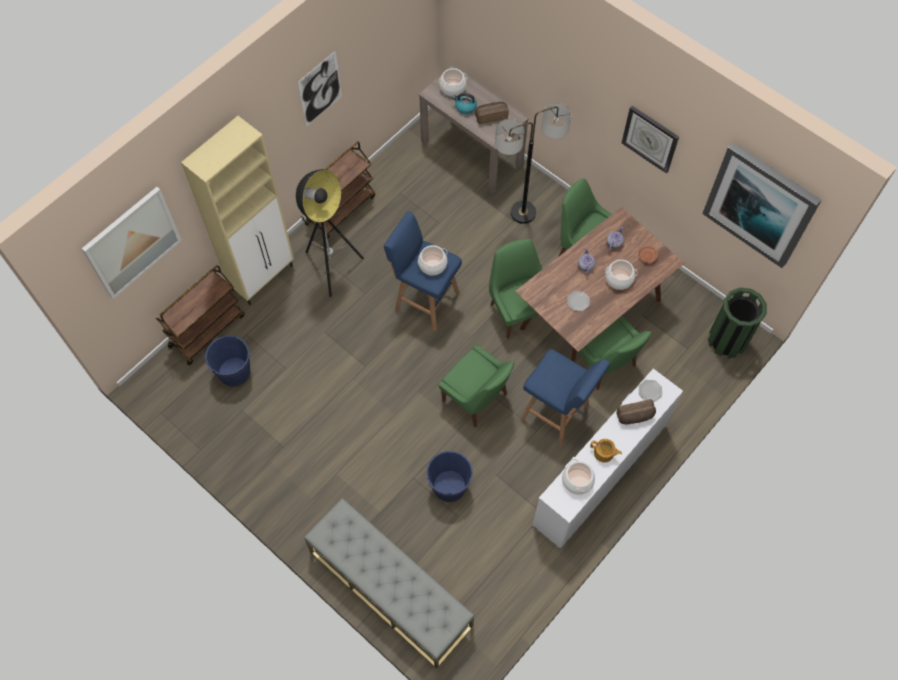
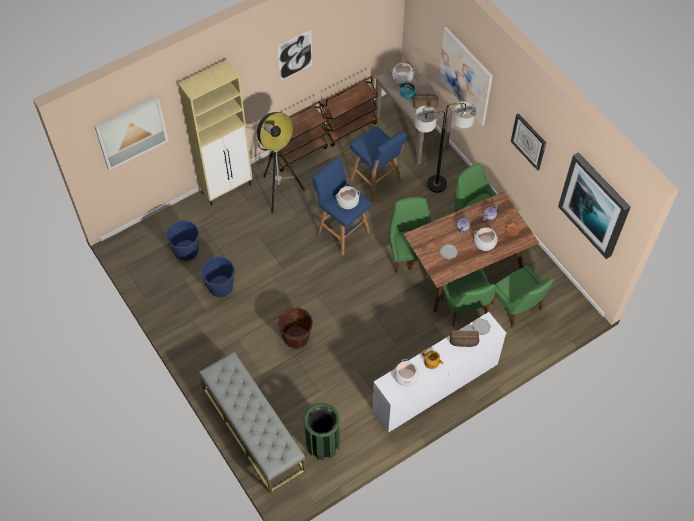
camera: 15 degrees right, 5 degrees down
brown cart [156,265,245,365] -> brown cart moved to [321,76,378,147]
blue bucket [426,451,473,502] -> blue bucket moved to [201,256,235,297]
green chair [439,345,514,427] -> green chair moved to [491,265,554,328]
blue stool [520,349,610,446] -> blue stool moved to [350,126,407,202]
green trash can [708,287,767,358] -> green trash can moved to [303,403,340,460]
none -> brown bucket [278,307,313,349]
none -> picture [439,27,493,126]

